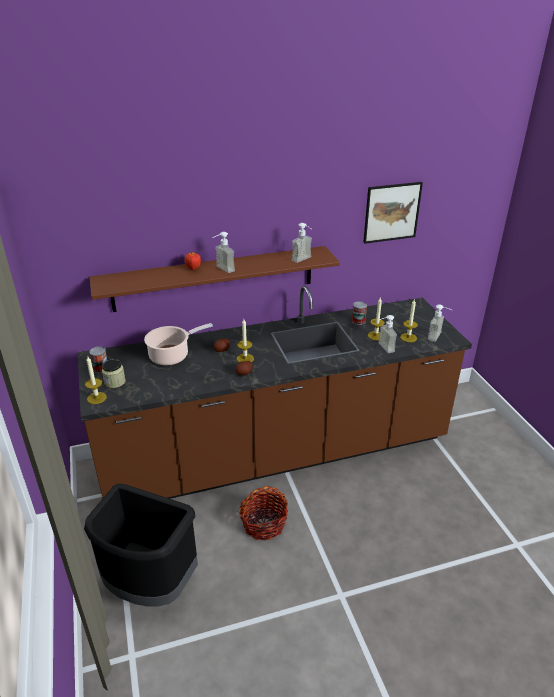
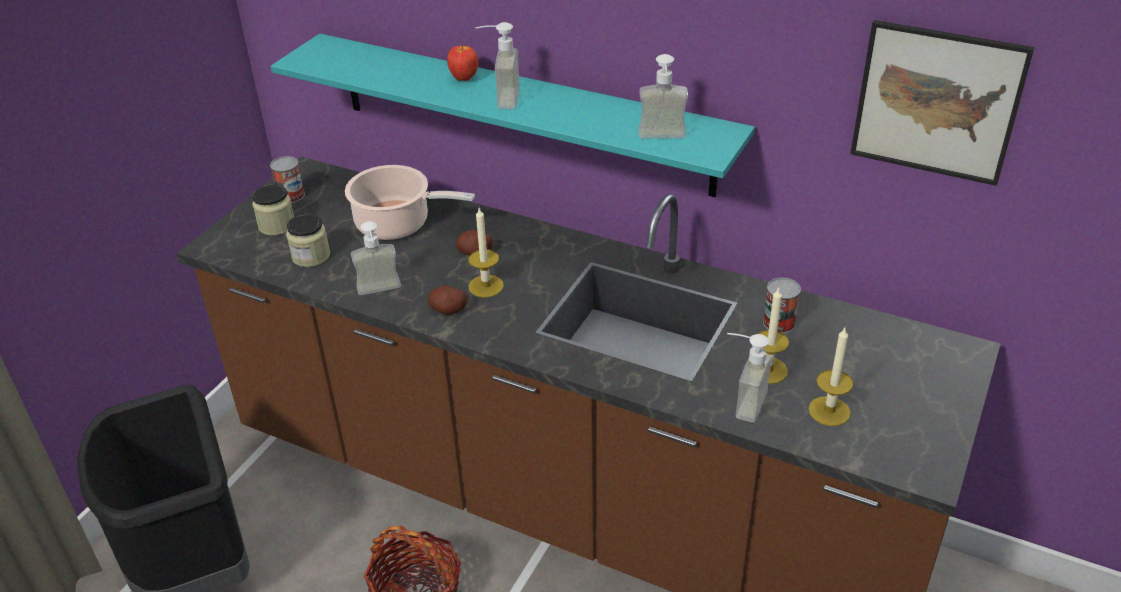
camera: 45 degrees right, 5 degrees up
candle [85,357,107,404] -> none
brown shelf [90,246,340,312] -> turquoise shelf [271,34,755,197]
soap dispenser [428,304,451,342] -> soap dispenser moved to [351,221,401,295]
none -> jar [286,214,330,267]

